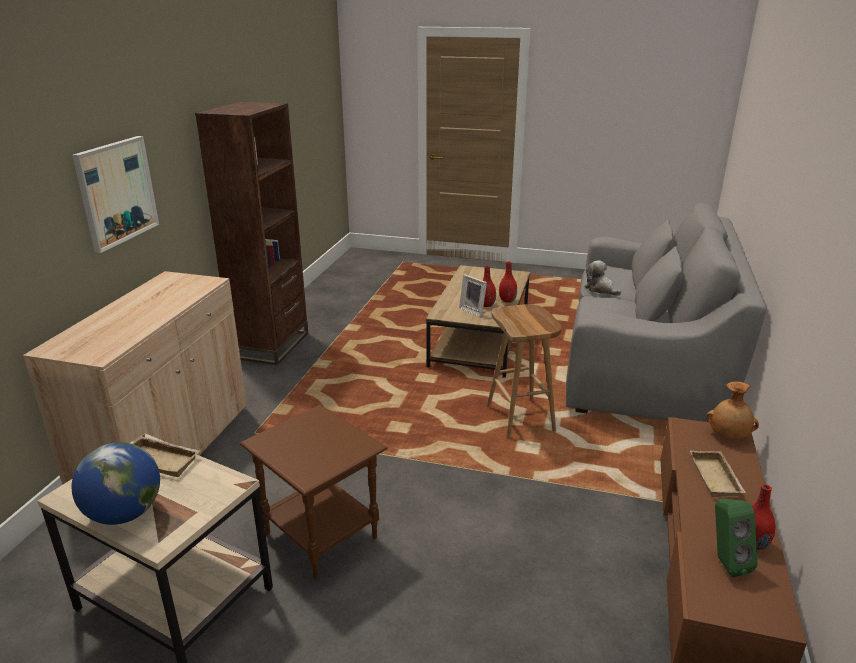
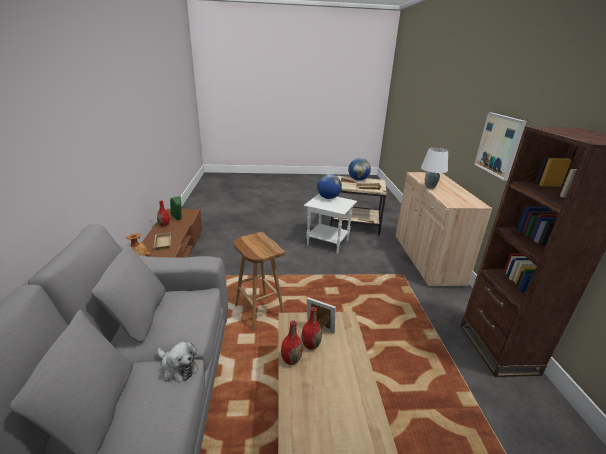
camera: 160 degrees right, 0 degrees up
brown side table [240,405,387,579] -> white side table [304,194,357,254]
none -> globe [317,174,342,199]
none -> white table lamp [421,148,448,189]

